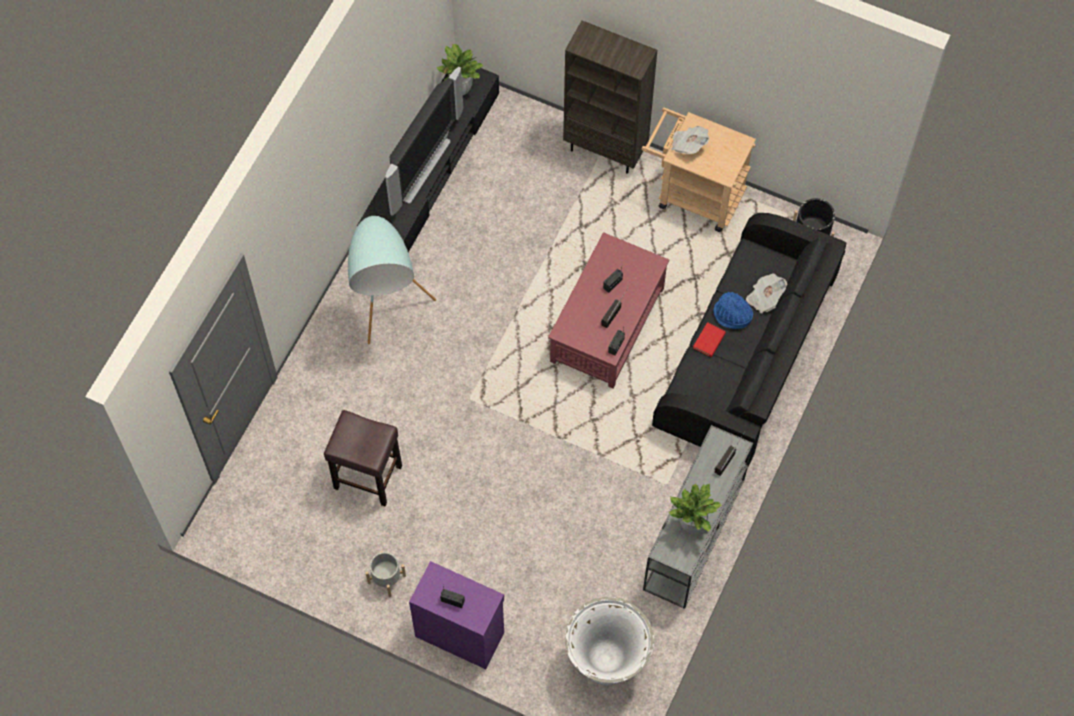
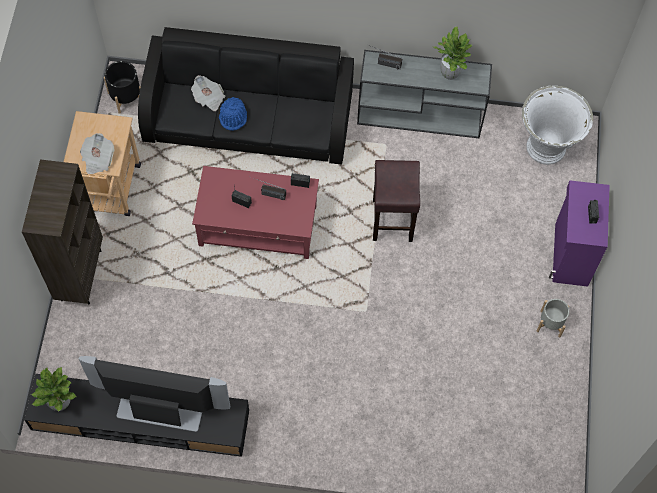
camera: 110 degrees left, 0 degrees up
brown stool [324,410,402,506] -> brown stool moved to [373,160,420,242]
turquoise floor lamp [348,216,436,344] -> none
red book [693,322,726,357] -> none

